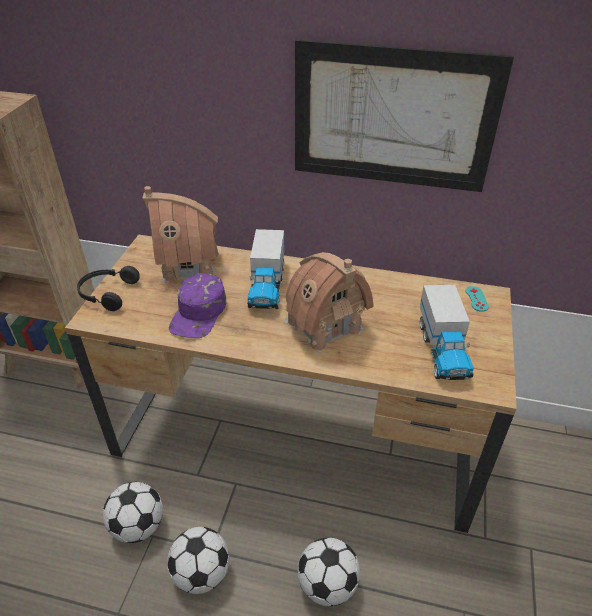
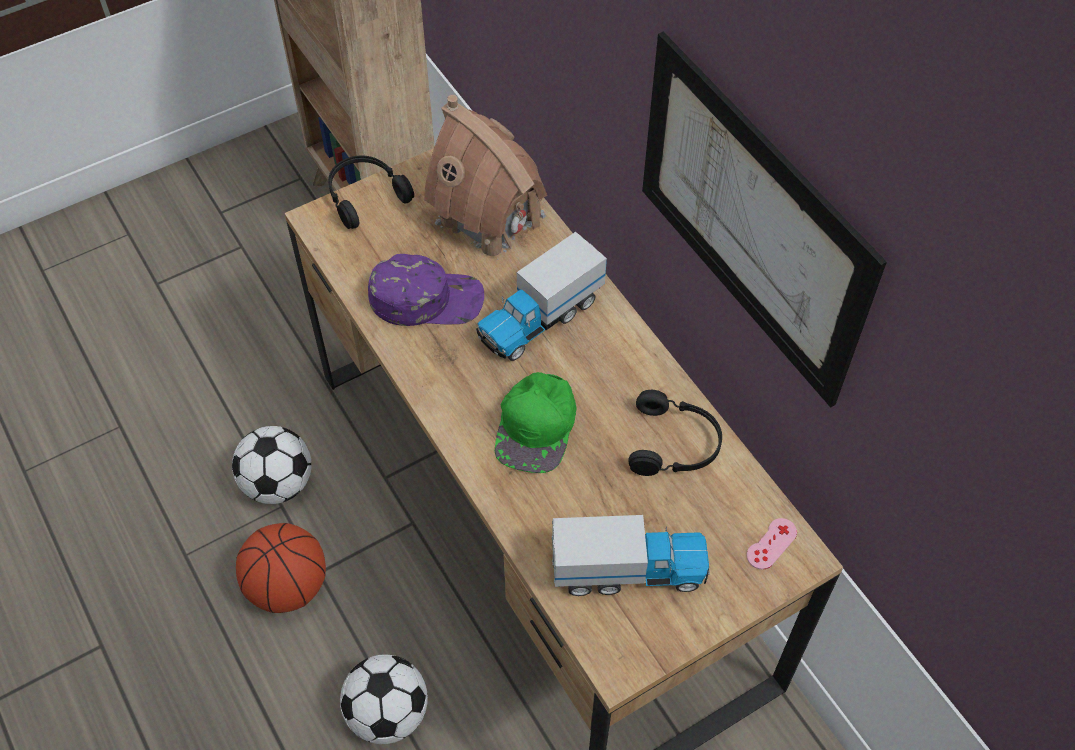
camera: 45 degrees right, 15 degrees up
football [167,527,230,594] -> basketball [236,523,326,613]
purple cap [169,273,226,338] -> purple cap turned 150 degrees counterclockwise [368,254,484,326]
toy house [285,252,374,353] -> green cap [495,372,576,473]
toy truck [420,285,474,380] -> toy truck turned 135 degrees counterclockwise [552,515,710,596]
turquoise game controller [466,286,489,312] -> pink game controller [747,518,797,570]
none -> black headphones [628,390,722,476]

